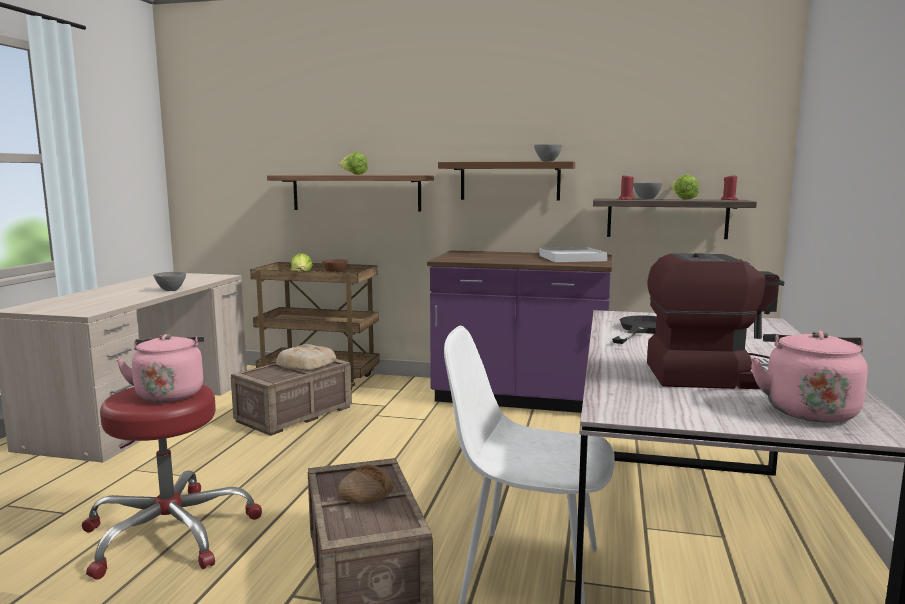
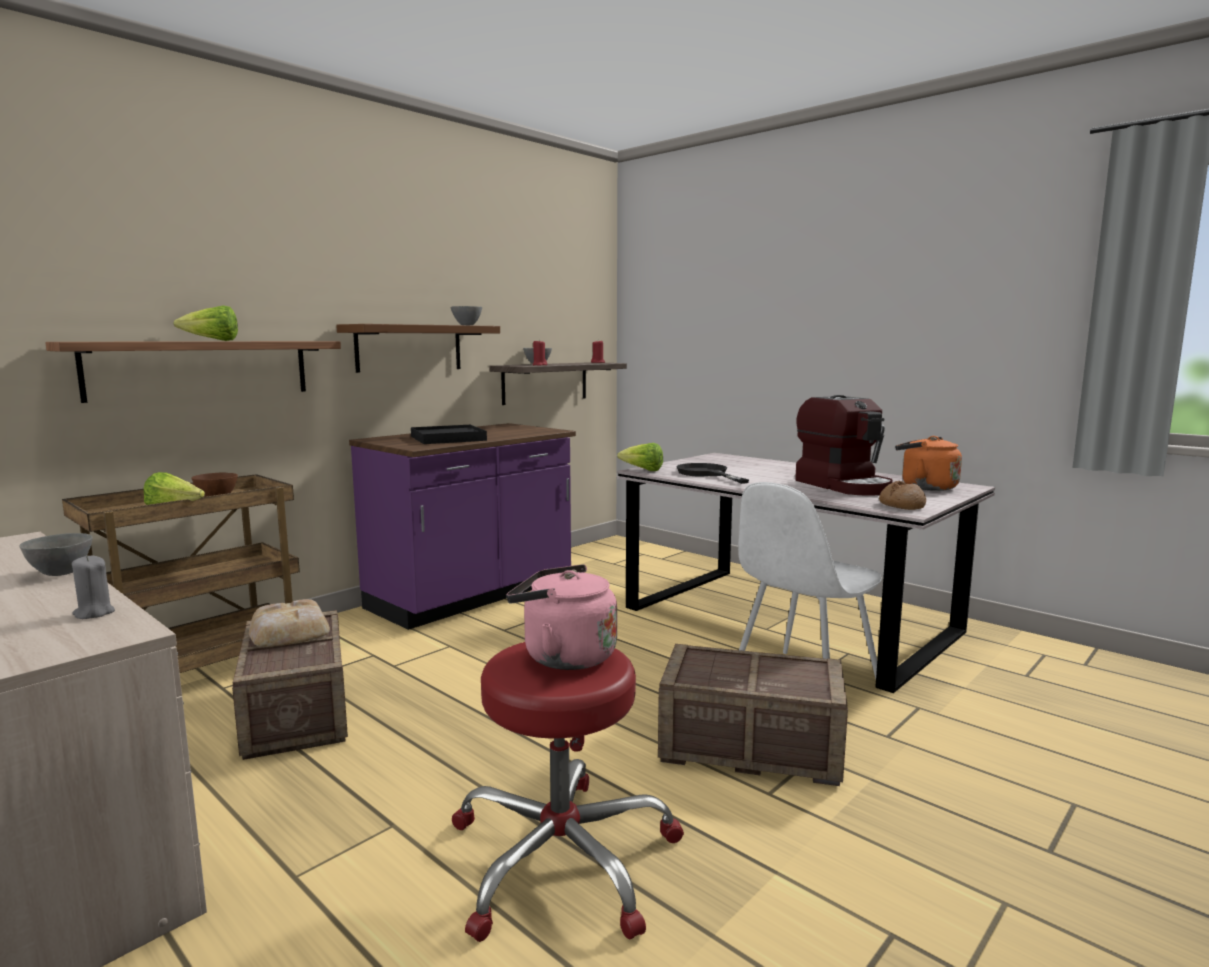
camera: 60 degrees left, 0 degrees up
bread [338,465,394,505] -> bread moved to [879,481,926,510]
white tray [539,247,608,262] -> none
coffee machine [647,253,784,389] -> coffee machine turned 120 degrees clockwise [795,395,893,496]
lettuce [671,174,699,200] -> lettuce moved to [617,443,663,471]
pink kettle [750,331,868,423] -> orange kettle [895,436,962,491]
none -> grey candle [72,555,115,619]
none -> black tray [411,425,487,444]

